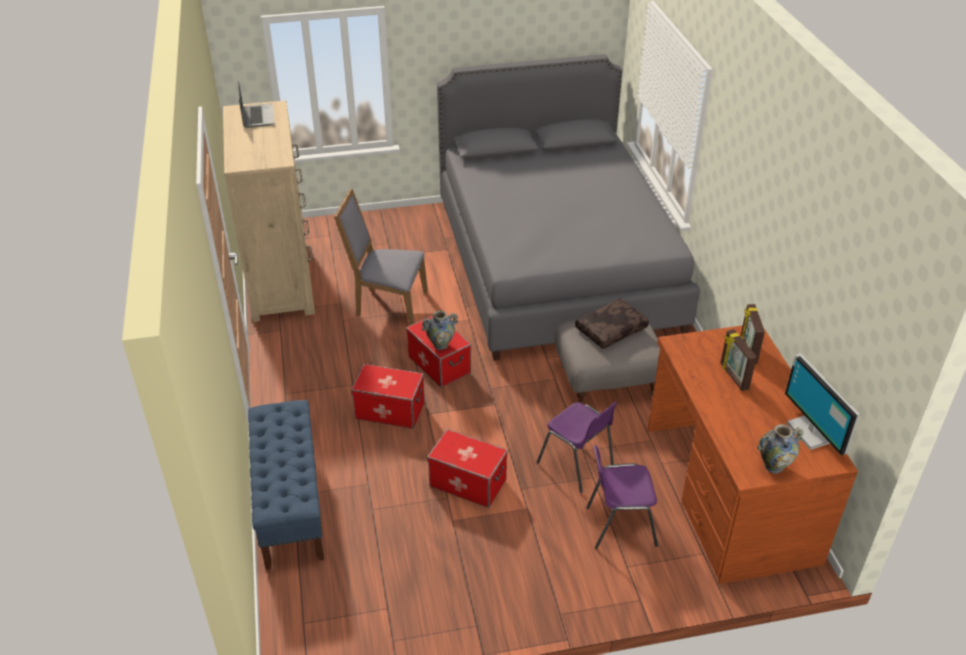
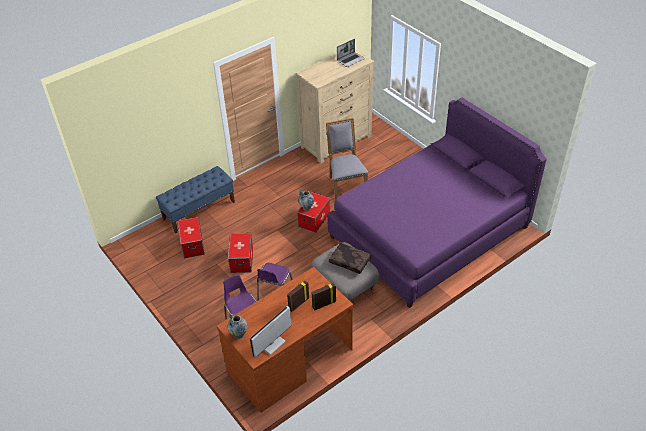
camera: 65 degrees right, 5 degrees up
storage box [351,364,425,429] -> storage box moved to [177,217,205,258]
grey bed [437,54,700,360] -> purple bed [327,98,547,308]

